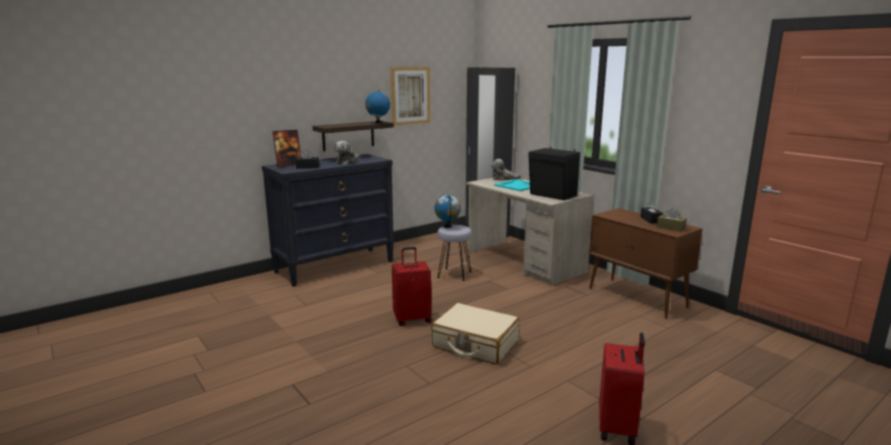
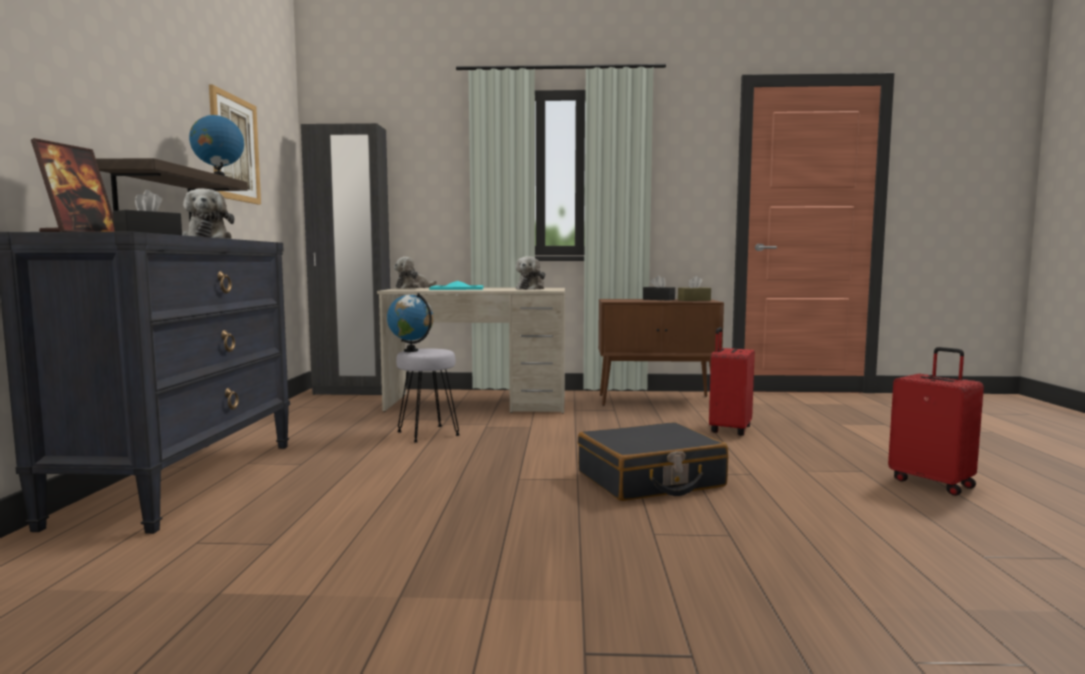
camera: 50 degrees left, 10 degrees down
red suitcase [392,247,432,326] -> red suitcase moved to [709,327,755,436]
beige suitcase [431,303,520,364] -> black suitcase [578,422,728,501]
black speaker [528,148,580,200] -> plush toy [516,256,545,290]

